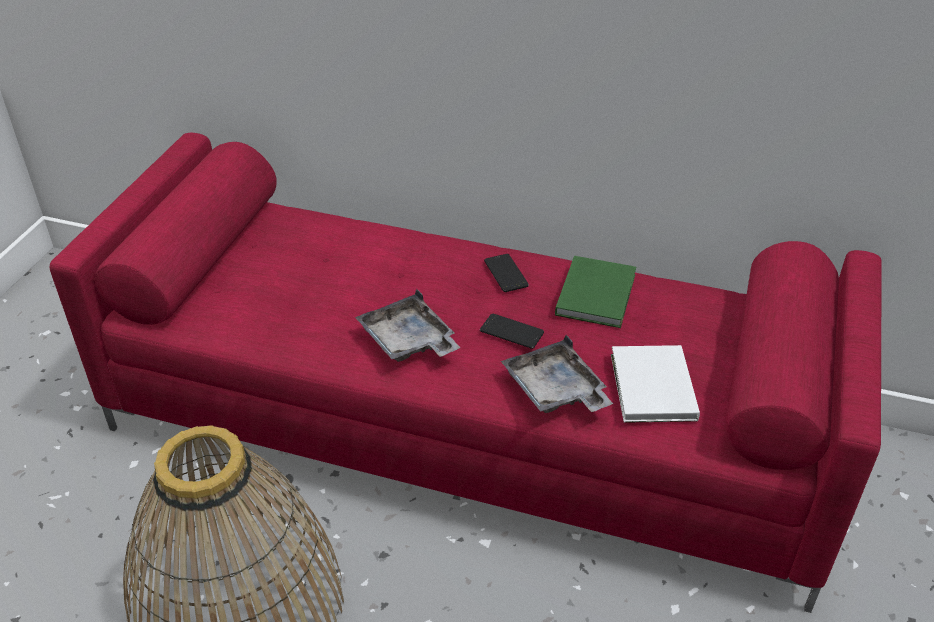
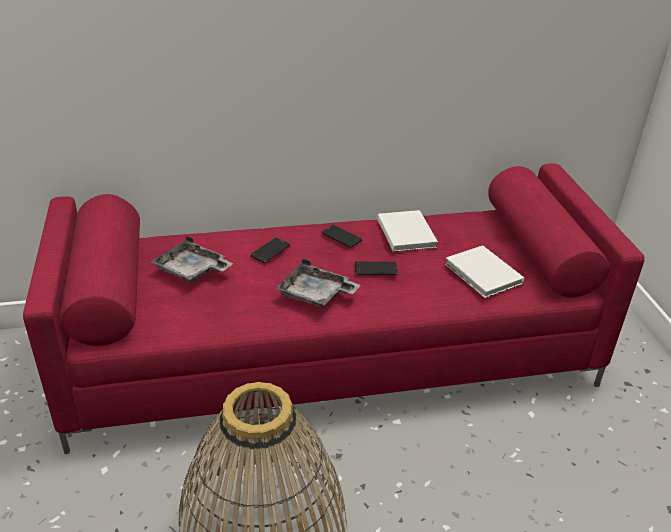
camera: 30 degrees left, 5 degrees down
grey tray [501,335,613,413] -> grey tray moved to [150,236,233,283]
green book [555,256,636,328] -> white book [378,210,438,252]
none -> phone [250,238,290,263]

